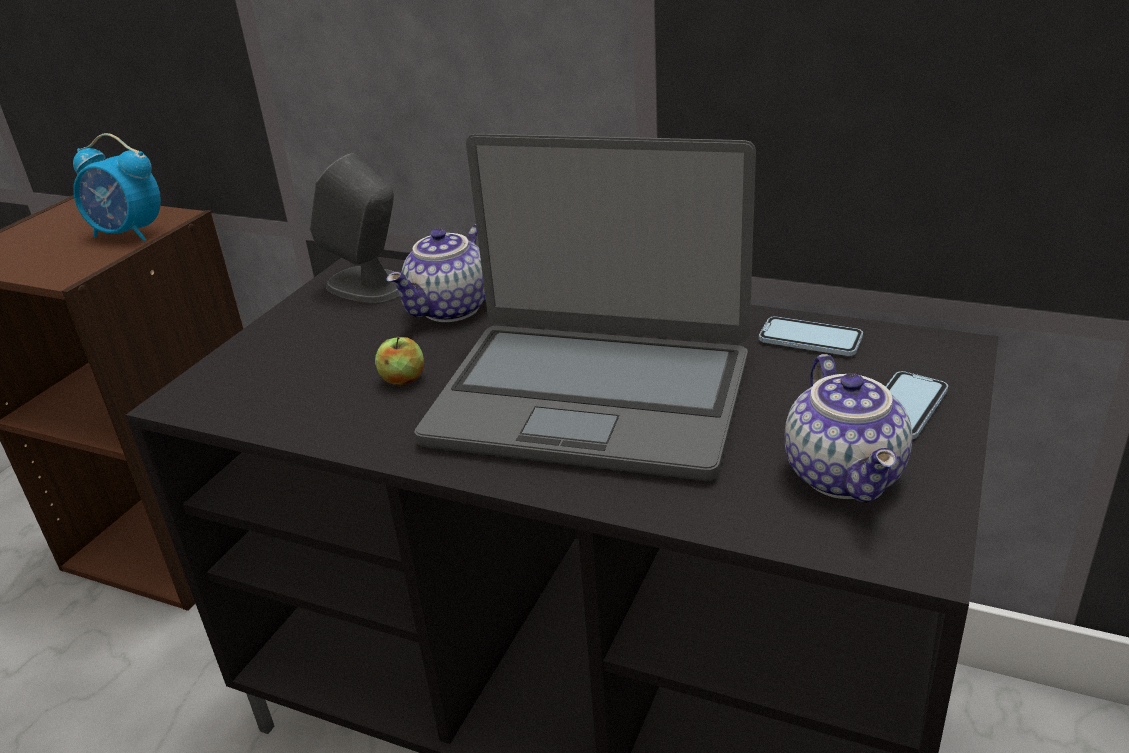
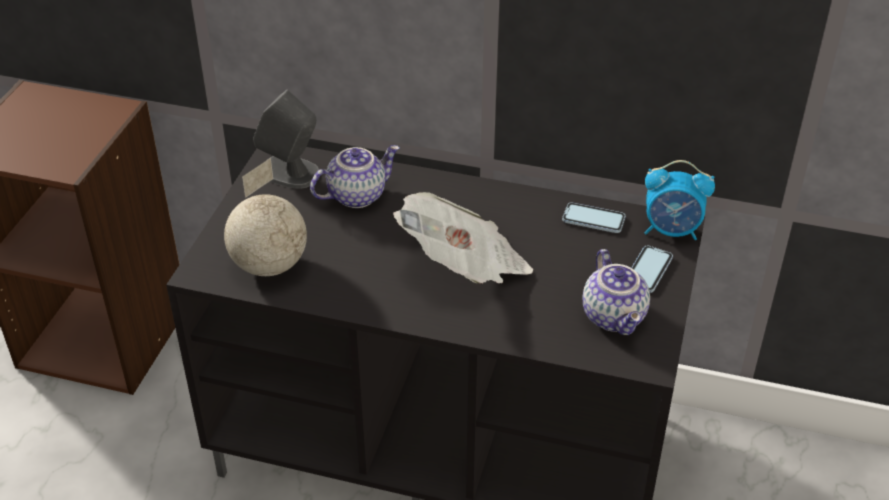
camera: 10 degrees left, 10 degrees up
alarm clock [73,133,161,241] -> alarm clock moved to [645,160,715,240]
apple [375,336,424,385] -> none
teapot [386,224,486,322] -> teapot turned 150 degrees counterclockwise [310,145,400,208]
laptop [414,134,756,481] -> newspaper [393,192,533,284]
none -> globe [224,158,307,276]

